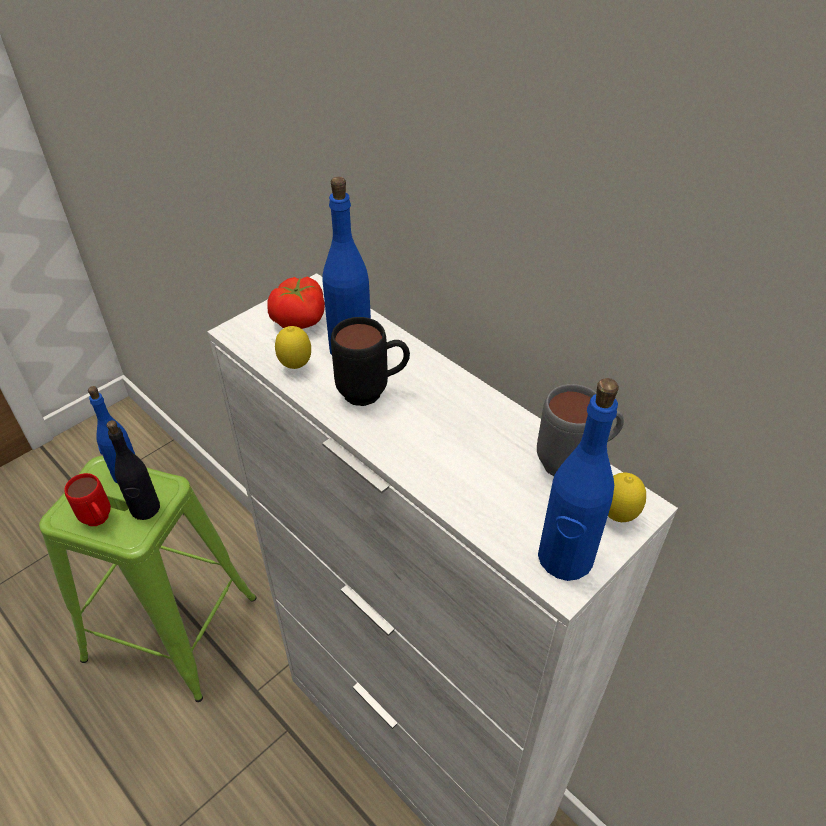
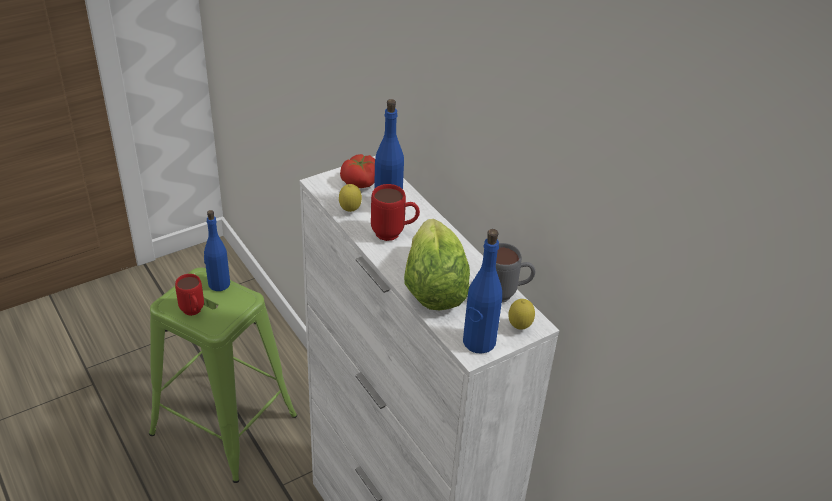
camera: 10 degrees right, 5 degrees down
black bottle [107,420,160,520] -> none
black mug [331,317,410,406] -> red mug [371,184,420,241]
none -> lettuce [404,219,470,310]

